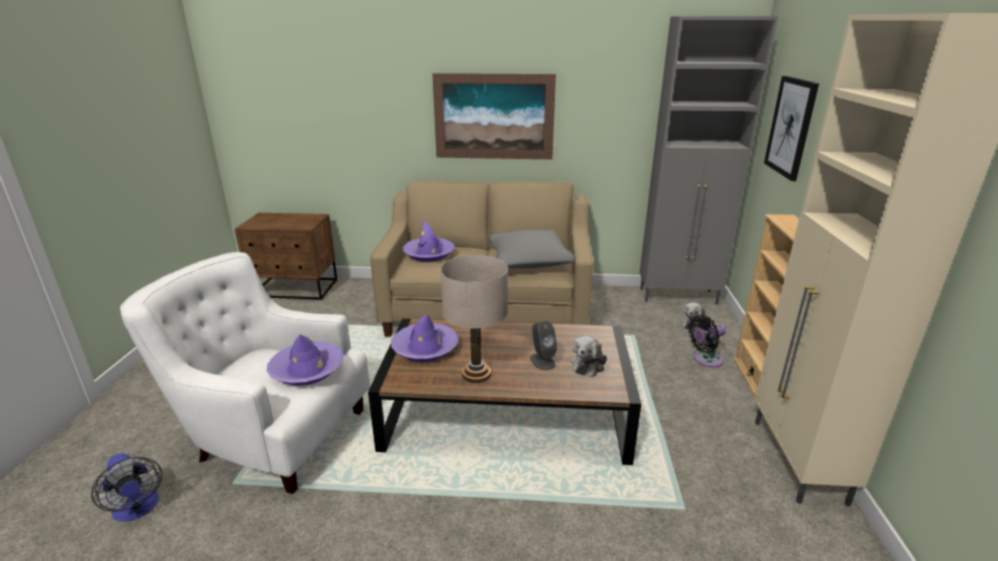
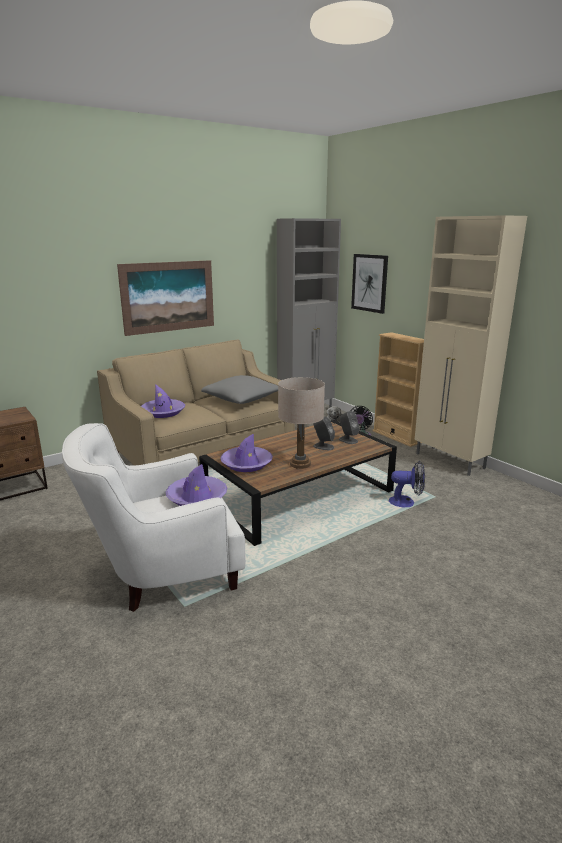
camera: 40 degrees left, 5 degrees down
fan [91,453,162,522] -> fan moved to [389,461,425,507]
plush toy [571,336,607,377] -> grey speaker [339,411,360,444]

